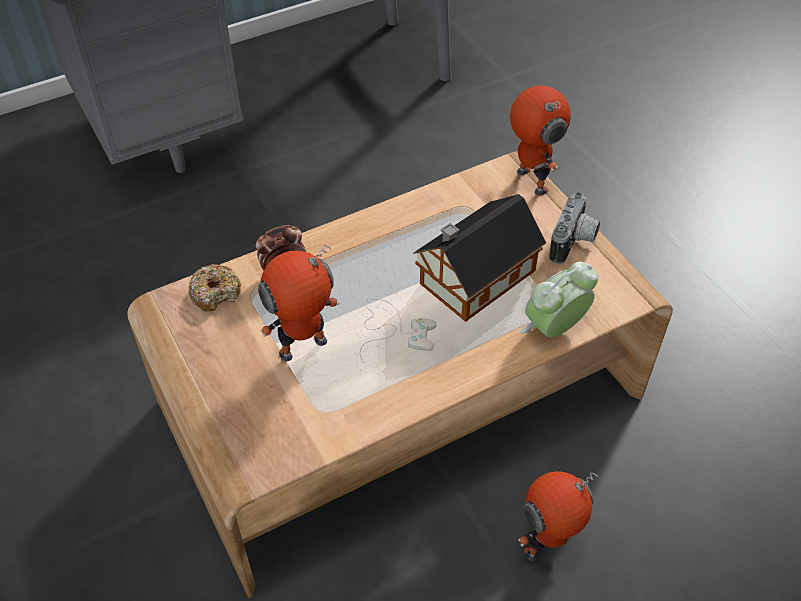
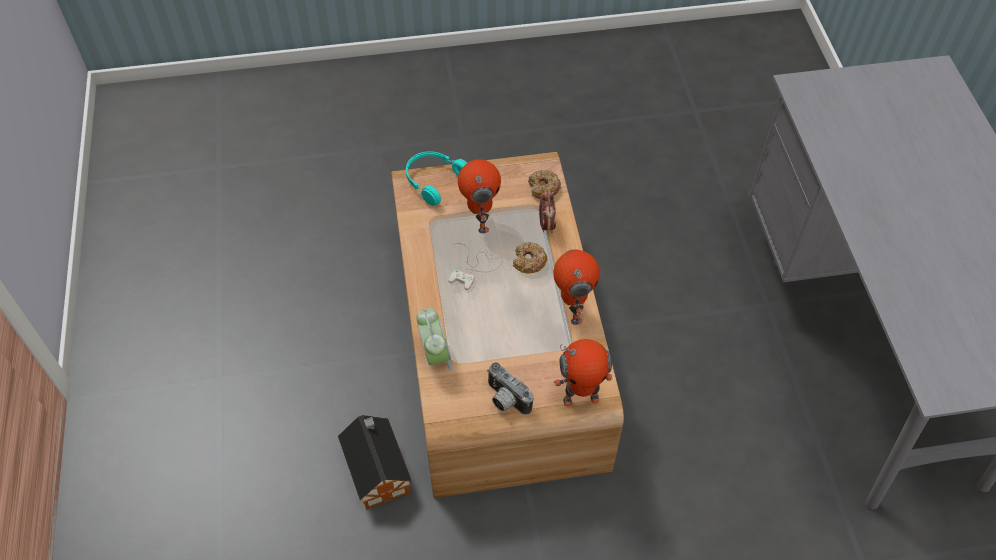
camera: 110 degrees right, 5 degrees up
toy house [413,194,546,322] -> toy house moved to [338,415,412,510]
toy robot [518,471,598,561] -> toy robot moved to [553,249,600,325]
none -> turquoise headphones [406,151,467,206]
none -> donut [513,242,548,274]

